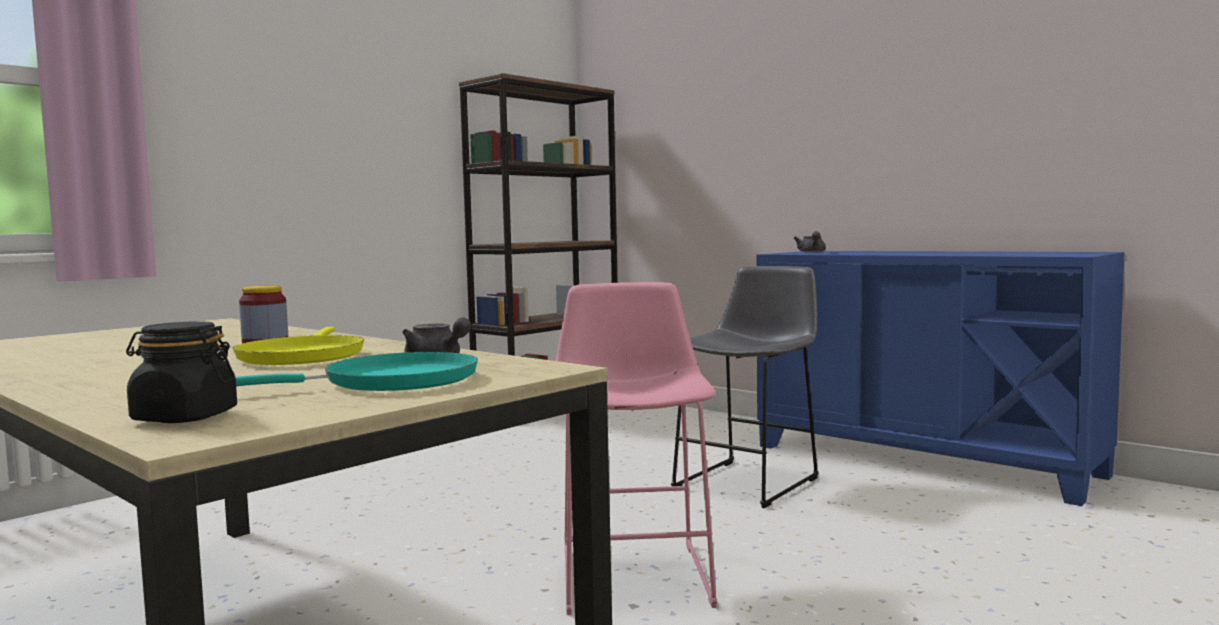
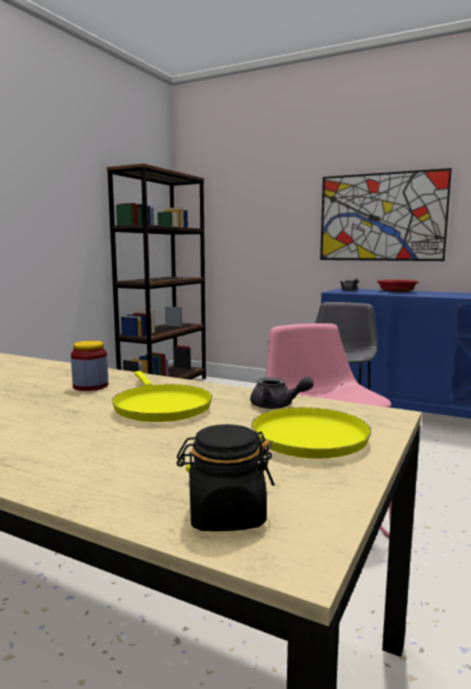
camera: 15 degrees left, 5 degrees up
turquoise frying pan [235,352,478,391] -> yellow frying pan [186,407,371,472]
none -> picture [320,168,452,261]
none -> red bowl [377,280,419,292]

